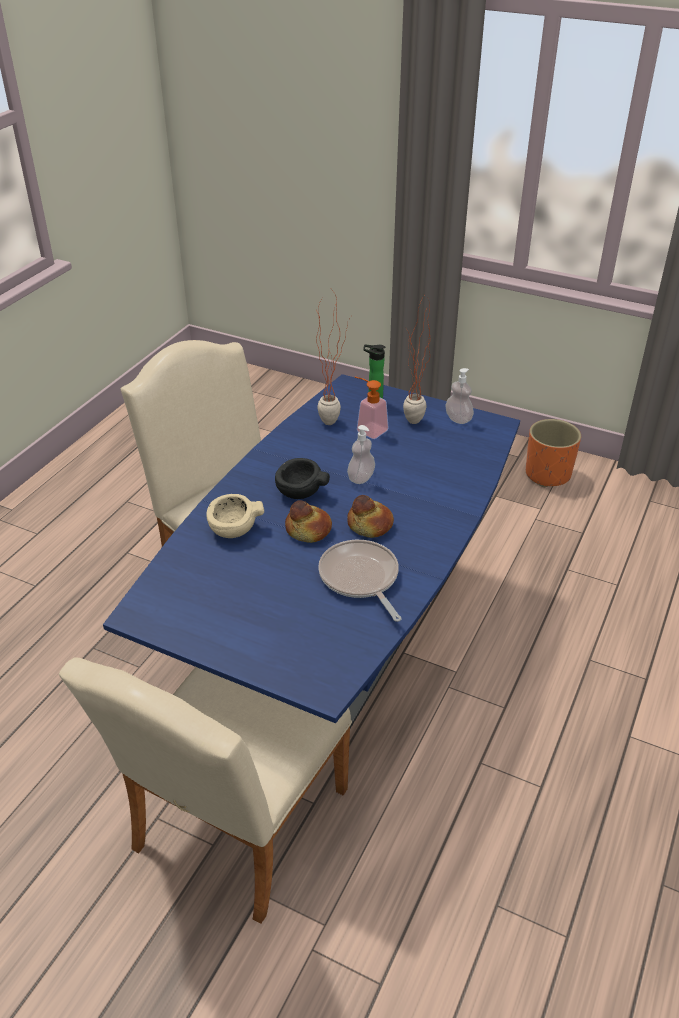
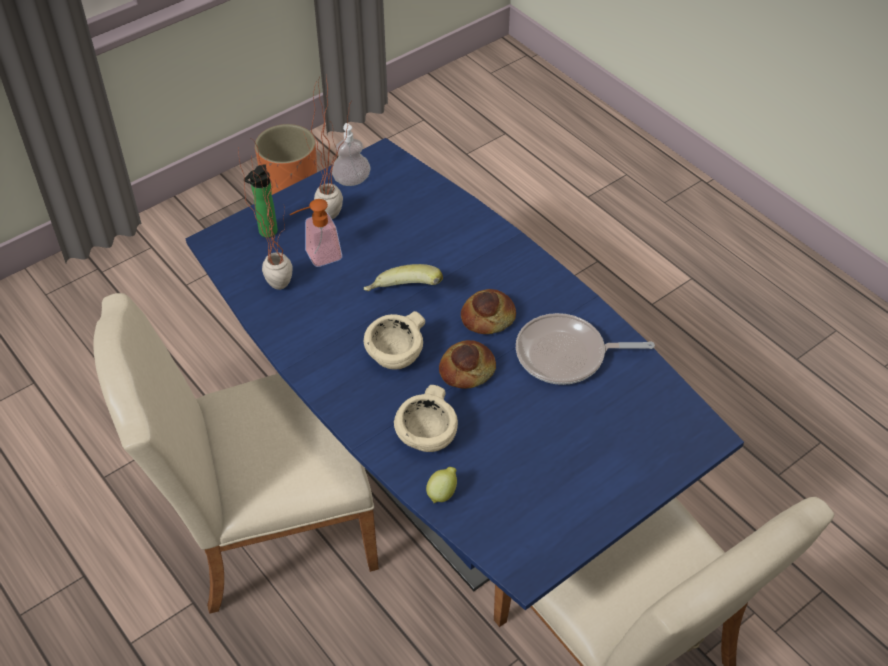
camera: 65 degrees left, 10 degrees up
black bowl [275,458,330,499] -> beige bowl [364,311,425,370]
soap dispenser [347,425,375,484] -> banana [364,264,443,291]
none -> lemon [426,467,457,503]

